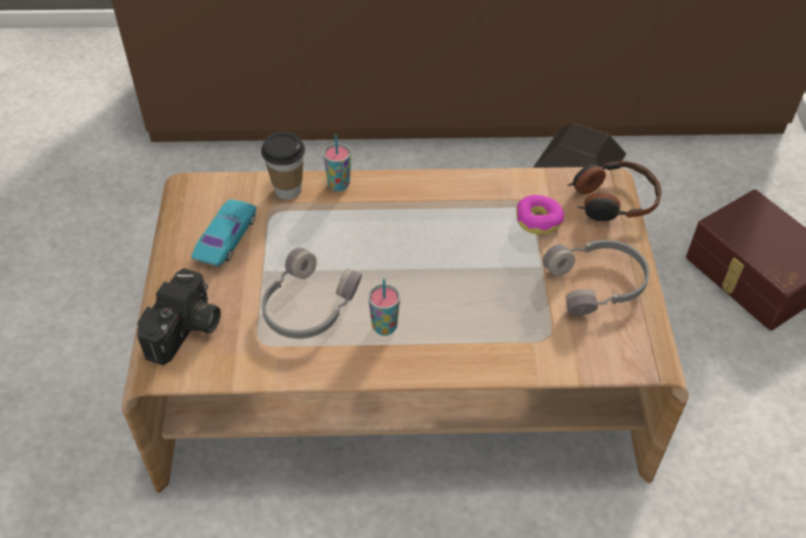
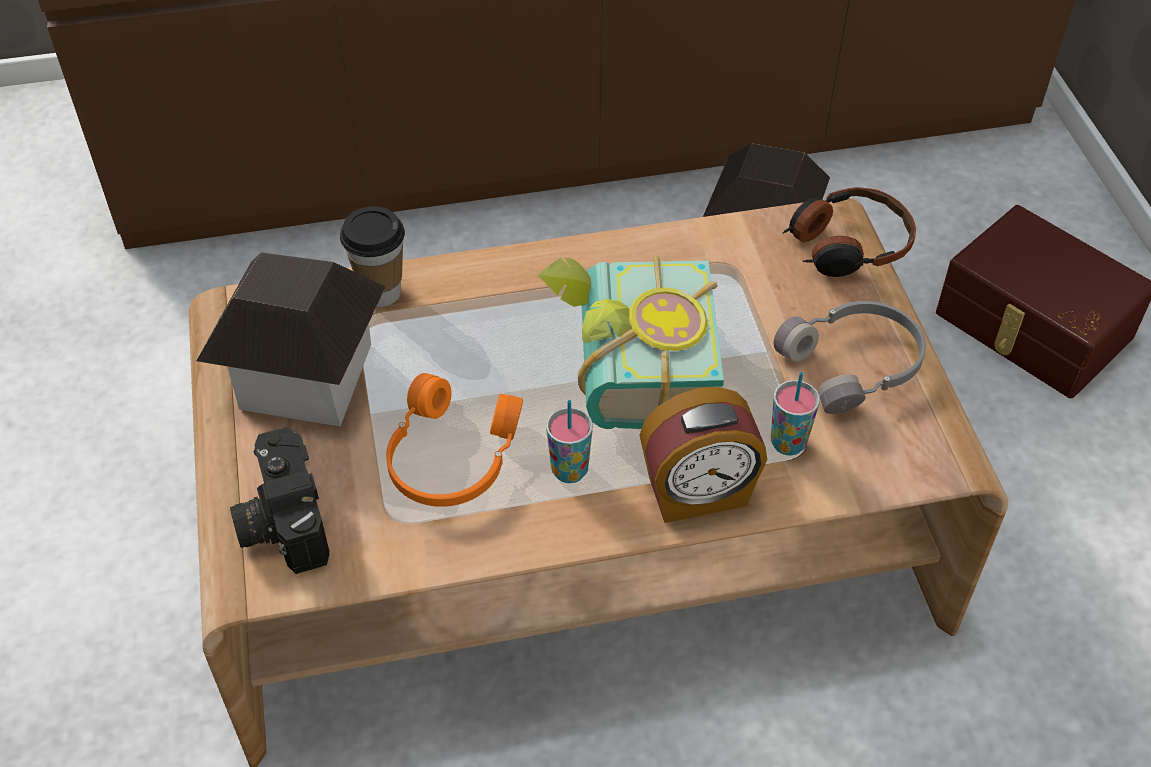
camera: 10 degrees left, 0 degrees up
camera [137,268,221,366] -> camera turned 150 degrees clockwise [230,427,330,574]
turquoise toy car [191,199,256,267] -> toy house [196,252,386,426]
grey headphones [262,247,362,339] -> orange headphones [386,373,523,507]
cup [323,134,351,191] -> cup moved to [771,372,820,456]
donut [516,195,564,235] -> none
none -> book [537,255,724,429]
none -> alarm clock [639,387,767,523]

